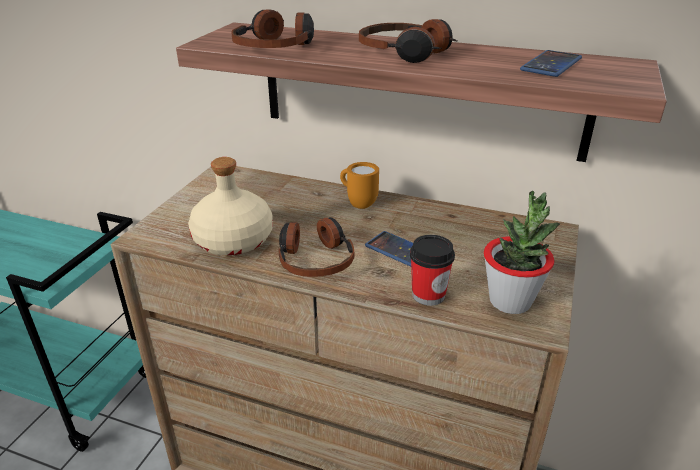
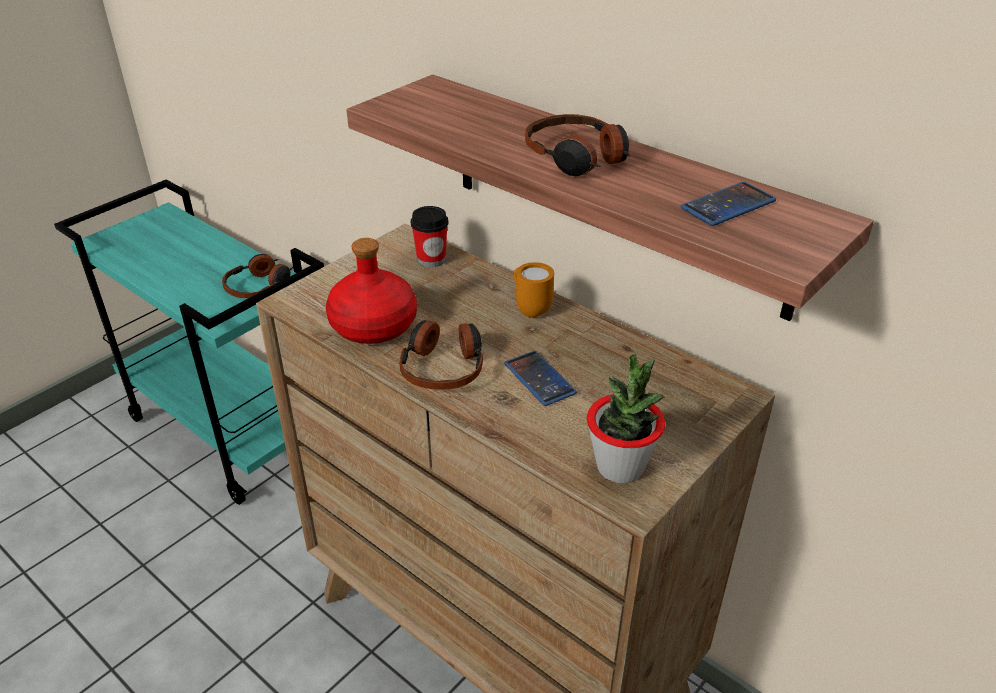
camera: 20 degrees right, 5 degrees up
beige bottle [188,157,273,255] -> red bottle [326,238,417,344]
headphones [231,9,314,48] -> headphones moved to [222,254,293,298]
cup [410,235,455,306] -> cup moved to [411,206,448,267]

